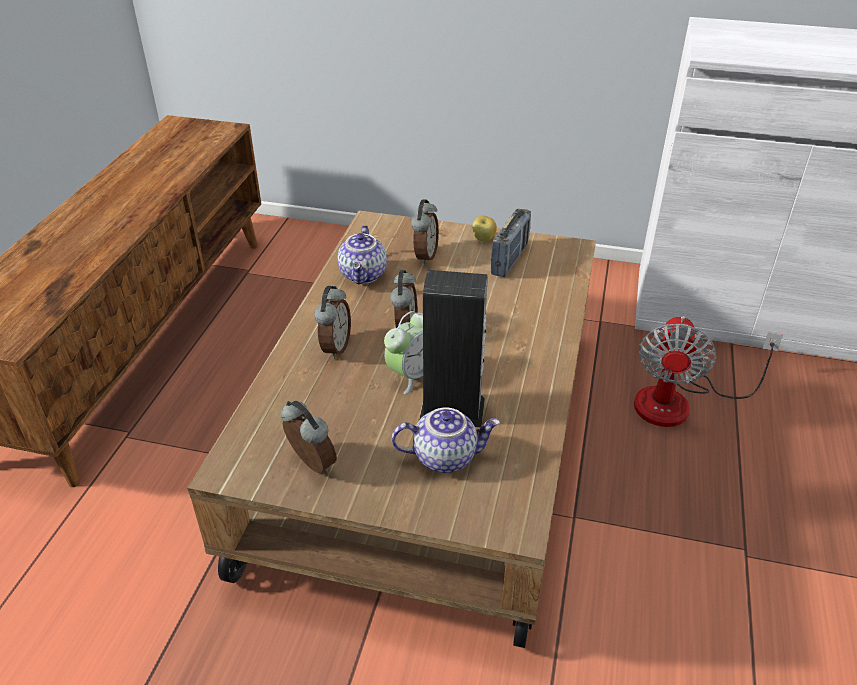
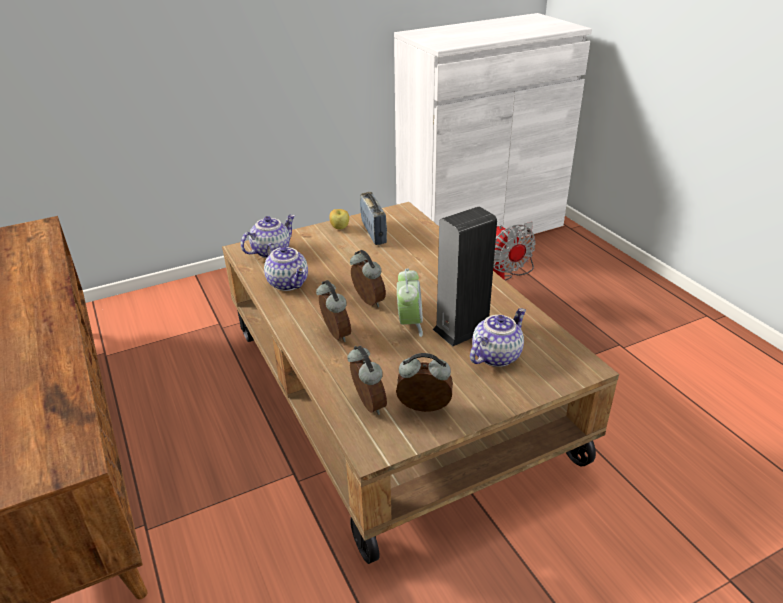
camera: 40 degrees left, 5 degrees down
alarm clock [411,199,439,265] -> alarm clock moved to [347,346,387,415]
none -> teapot [241,215,295,258]

